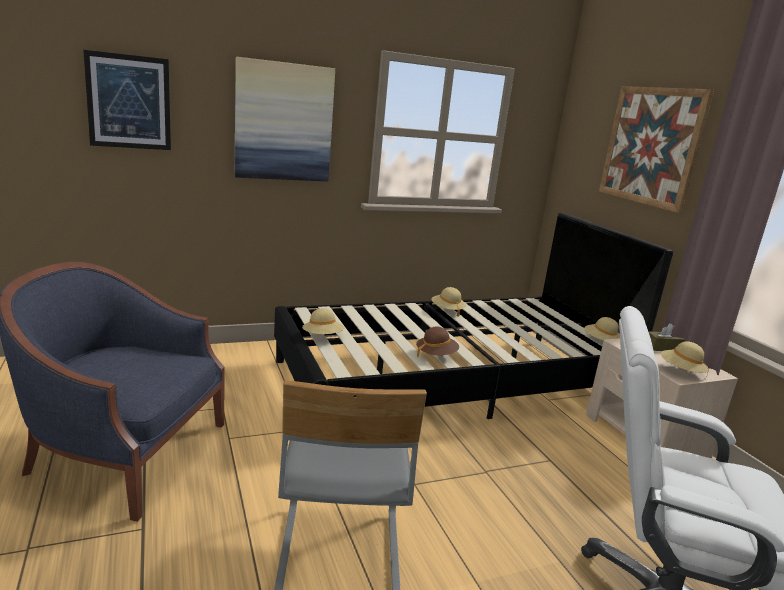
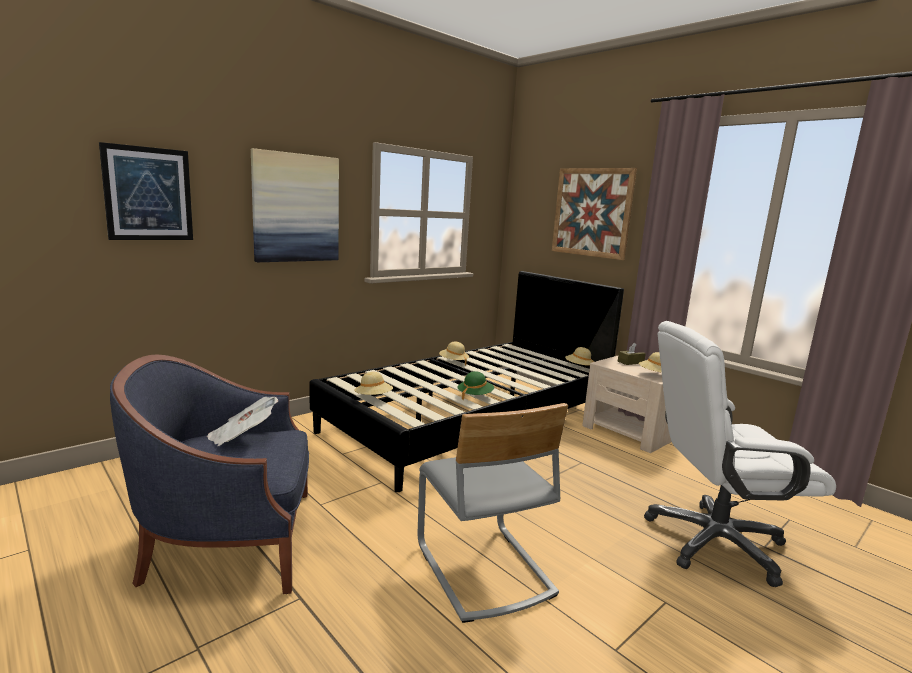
camera: 20 degrees left, 5 degrees down
brown hat [416,327,459,357] -> green hat [458,371,494,400]
none -> newspaper [207,397,278,446]

